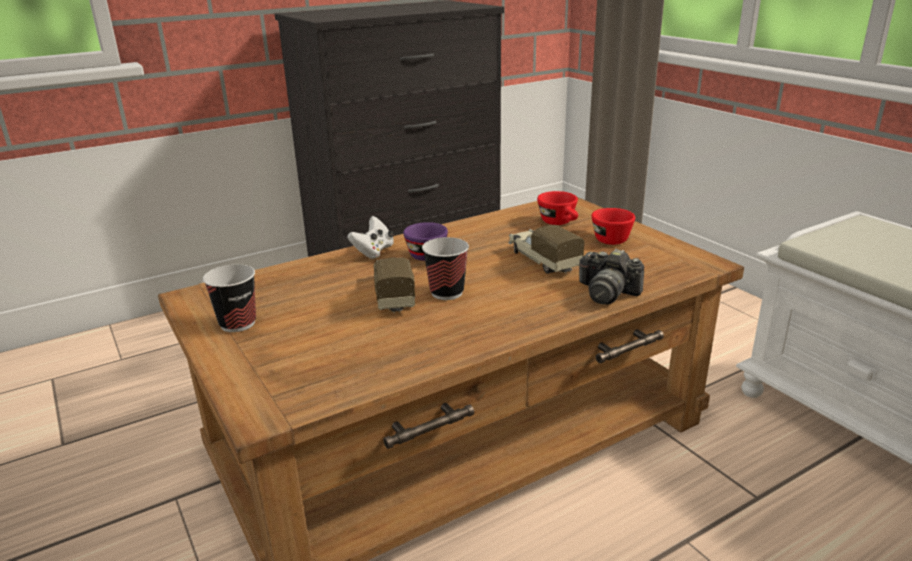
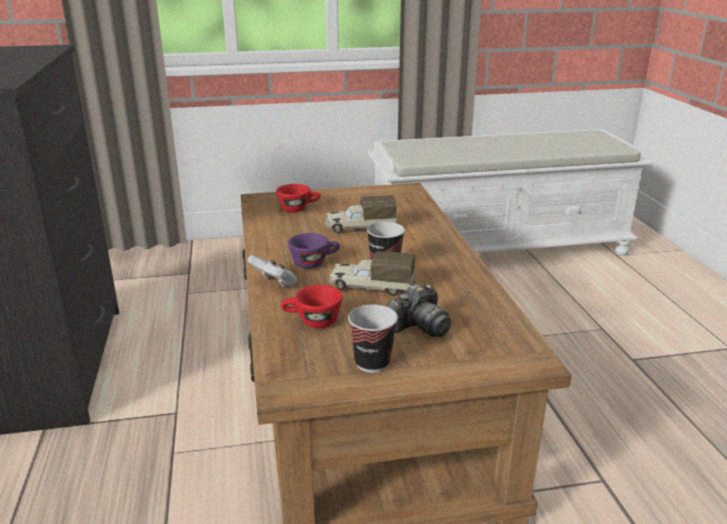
camera: 70 degrees left, 0 degrees up
camera [579,248,644,304] -> camera moved to [386,284,451,337]
red cup [591,208,635,245] -> red cup moved to [281,285,343,328]

